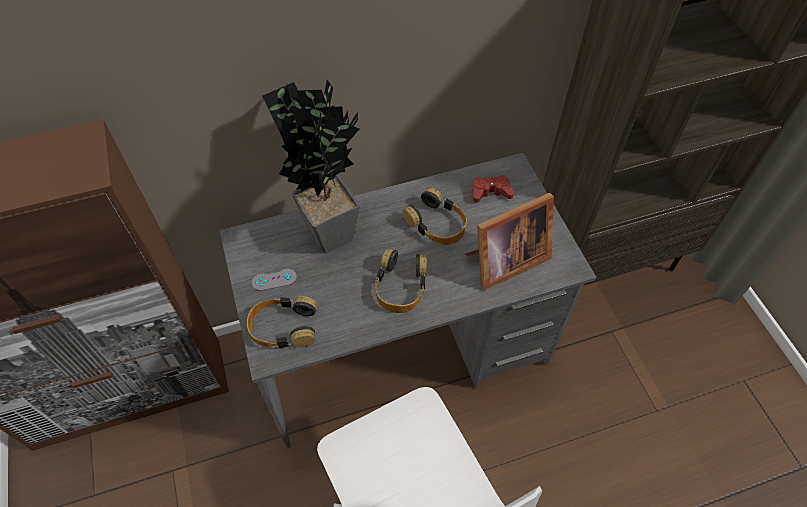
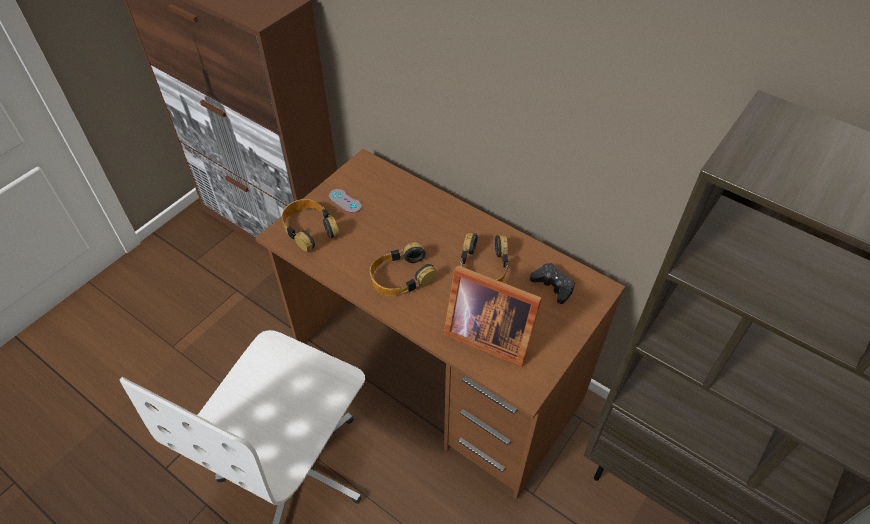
camera: 55 degrees right, 5 degrees down
grey desk [220,152,597,448] -> brown desk [255,149,625,500]
potted plant [262,80,360,253] -> none
red game controller [473,175,514,203] -> black game controller [530,263,575,304]

